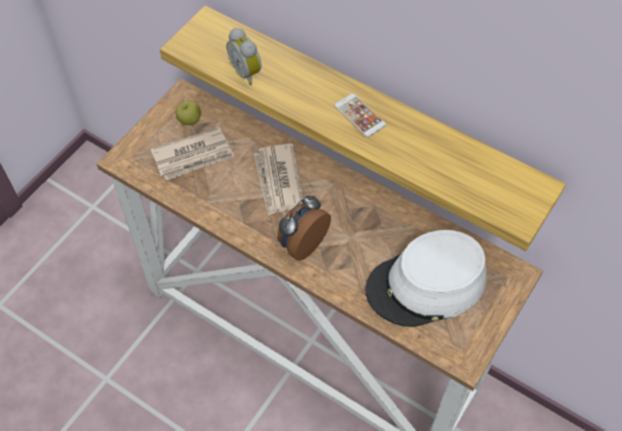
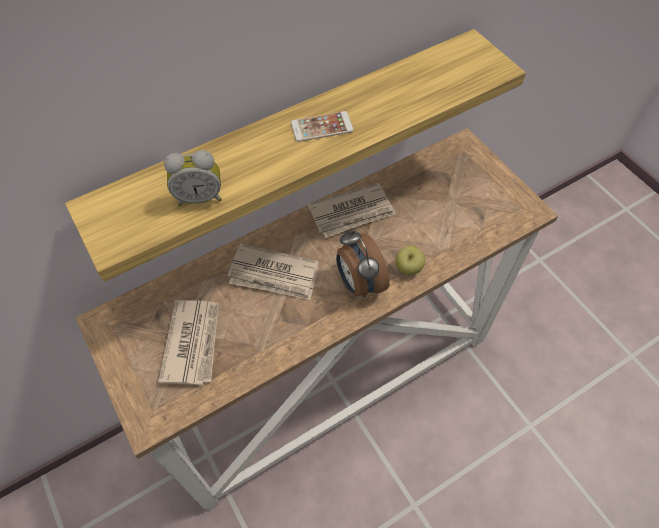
camera: 65 degrees left, 0 degrees up
apple [176,100,201,125] -> apple moved to [396,246,425,275]
white hat [365,230,487,327] -> none
none -> newspaper [307,183,396,238]

